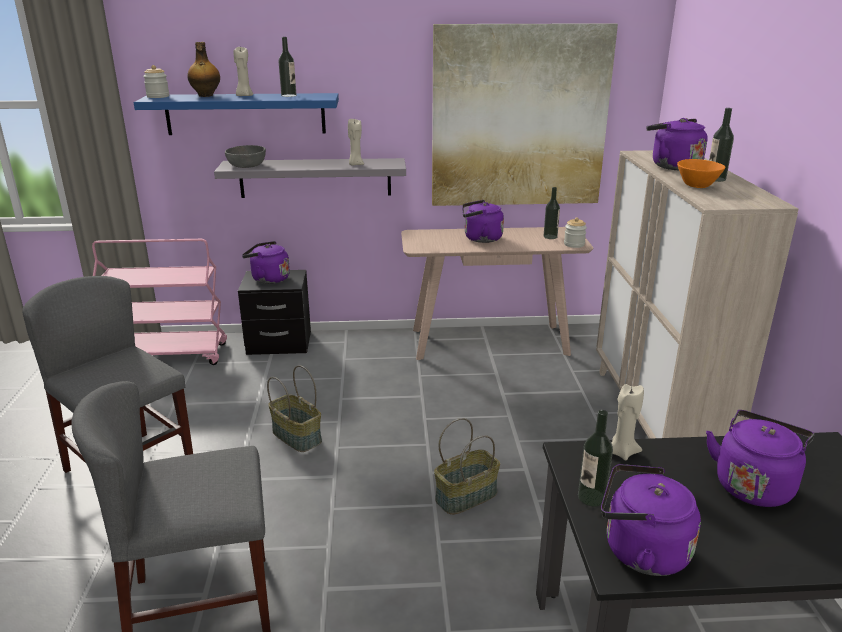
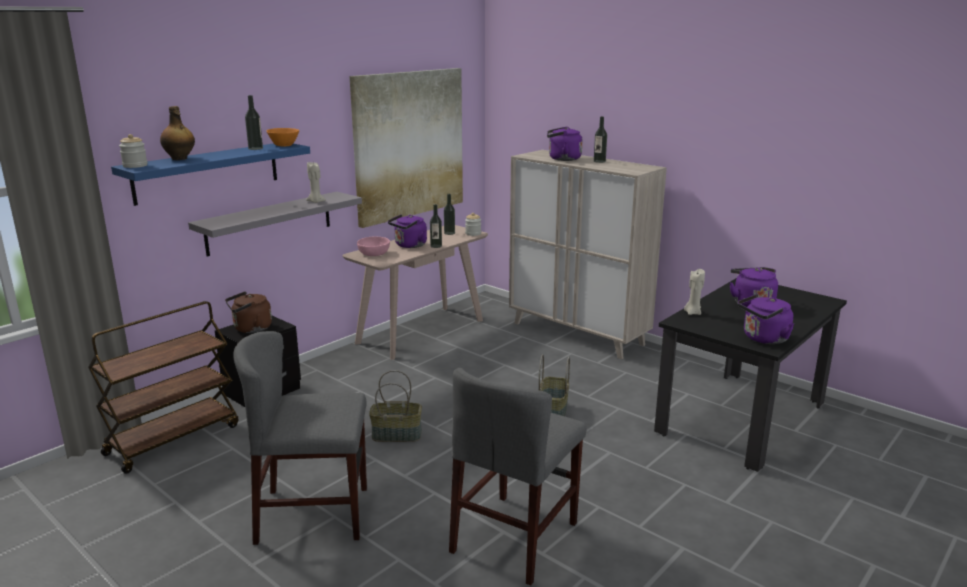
camera: 45 degrees left, 5 degrees down
pink cart [92,239,227,365] -> brown cart [88,301,238,474]
grey bowl [225,145,266,168] -> none
beige candle [233,47,253,96] -> none
purple kettle [242,241,290,284] -> brown kettle [225,291,272,333]
bottle [578,410,613,507] -> bottle moved to [430,204,442,248]
orange bowl [677,159,725,188] -> orange bowl moved to [267,128,299,146]
none -> pink bowl [357,237,390,256]

